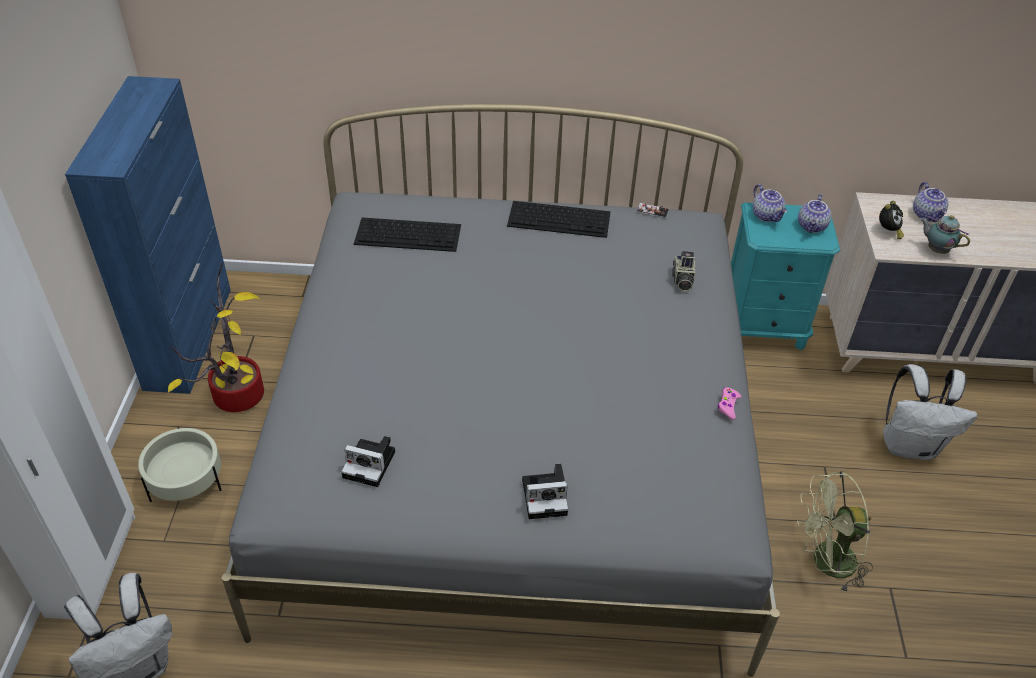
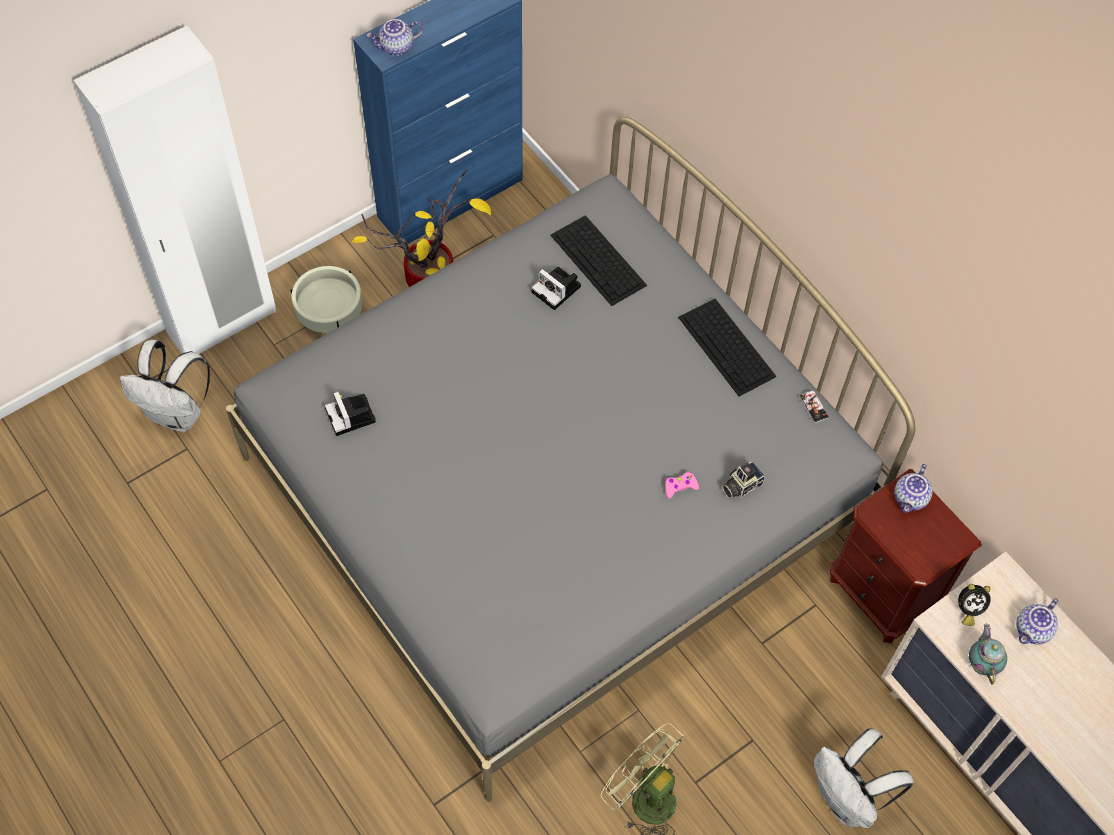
camera: 50 degrees right, 15 degrees up
camera [522,463,568,519] -> camera moved to [531,267,581,310]
pink game controller [718,387,741,420] -> pink game controller moved to [665,472,699,498]
turquoise nightstand [731,202,840,350] -> brown nightstand [830,469,982,643]
teapot [798,194,831,233] -> teapot moved to [366,19,423,56]

